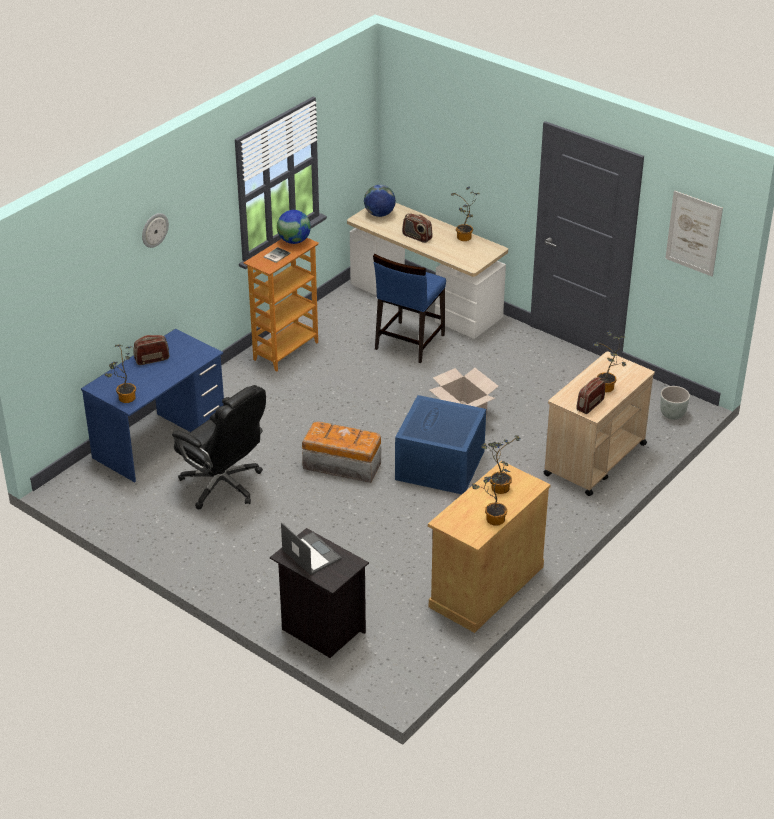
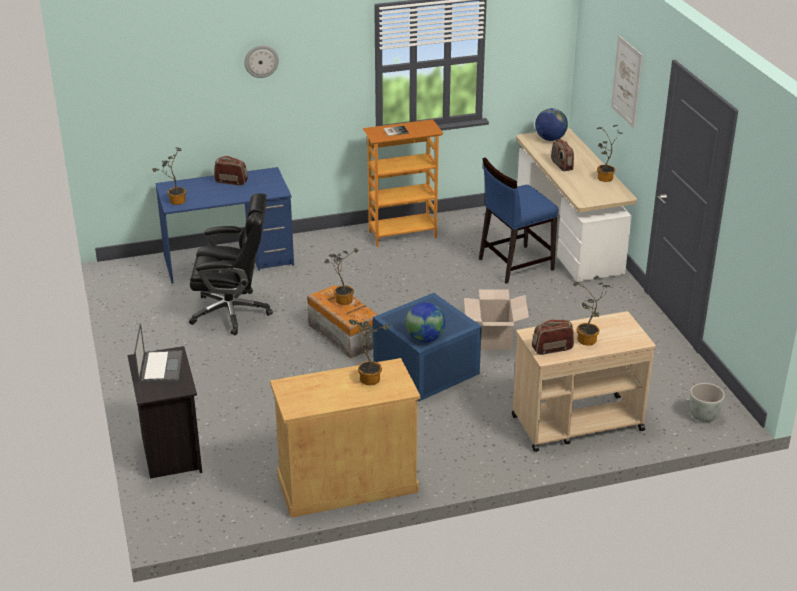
camera: 35 degrees right, 5 degrees down
black office chair [172,385,266,509] -> black office chair turned 75 degrees counterclockwise [189,193,273,335]
globe [277,210,311,244] -> globe moved to [405,303,445,342]
potted plant [472,461,510,526] -> potted plant moved to [324,248,359,305]
picture [665,190,723,277] -> picture moved to [611,35,643,128]

